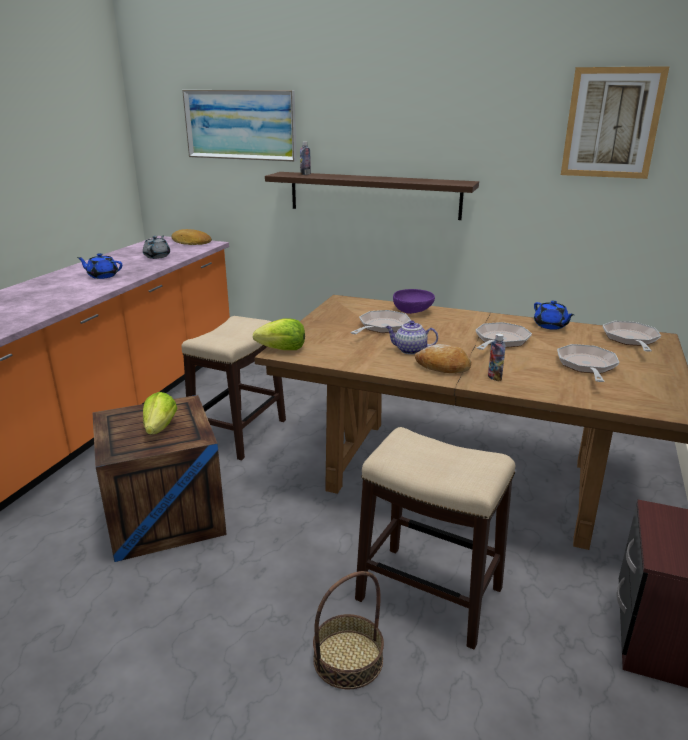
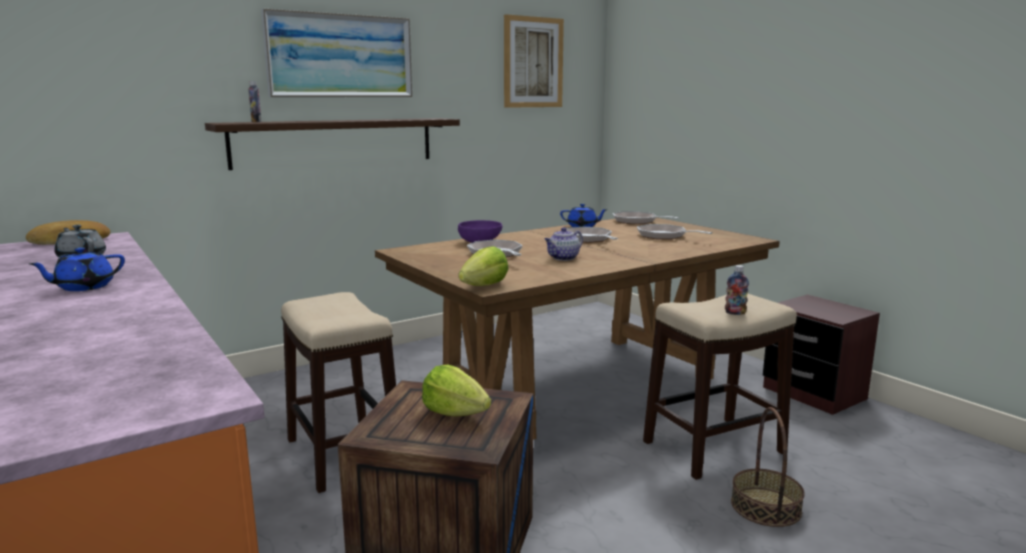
camera: 55 degrees left, 10 degrees down
picture [182,90,297,162] -> picture moved to [261,9,412,97]
bread [415,344,471,373] -> none
bottle [488,333,506,381] -> bottle moved to [725,265,749,315]

